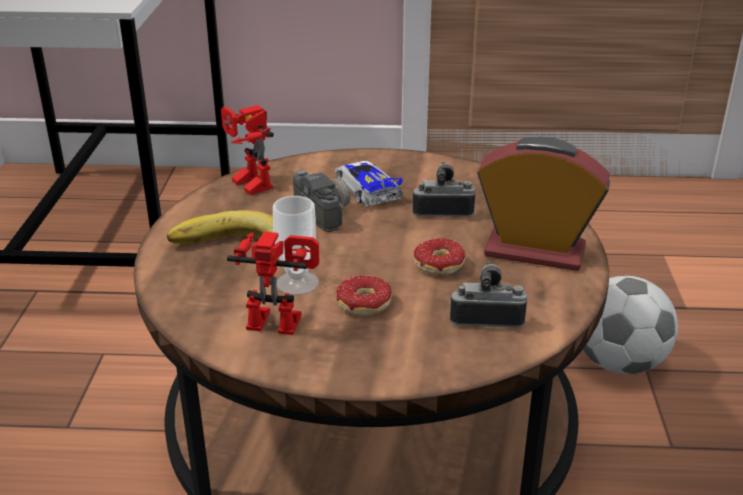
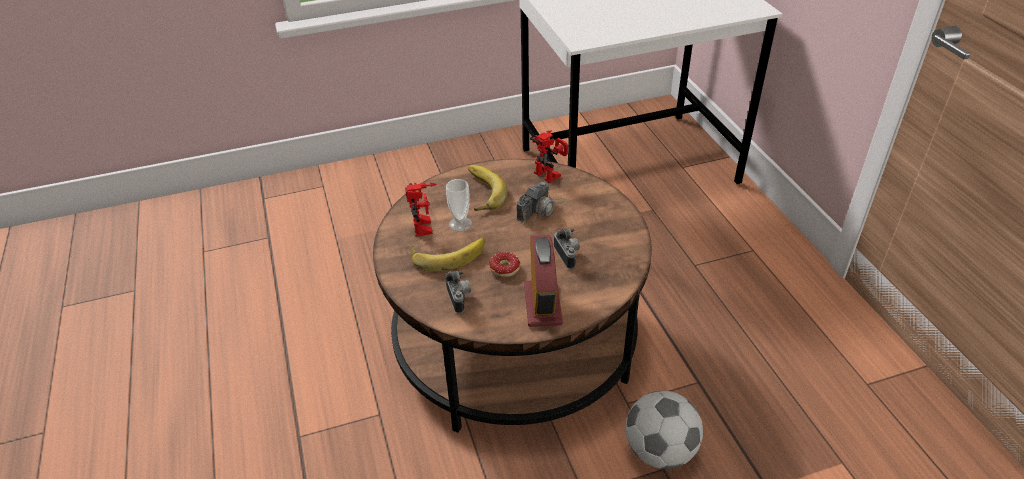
camera: 70 degrees right, 10 degrees up
toy robot [221,105,274,195] -> toy robot turned 105 degrees clockwise [530,130,568,183]
toy car [335,161,404,207] -> none
donut [337,275,392,316] -> banana [410,238,485,272]

